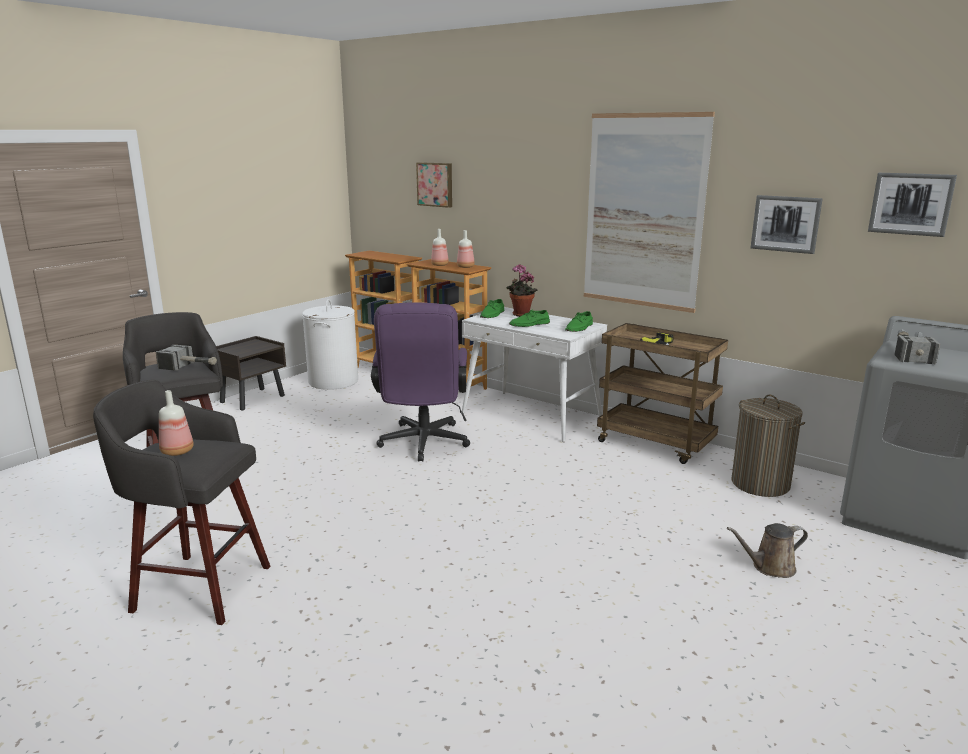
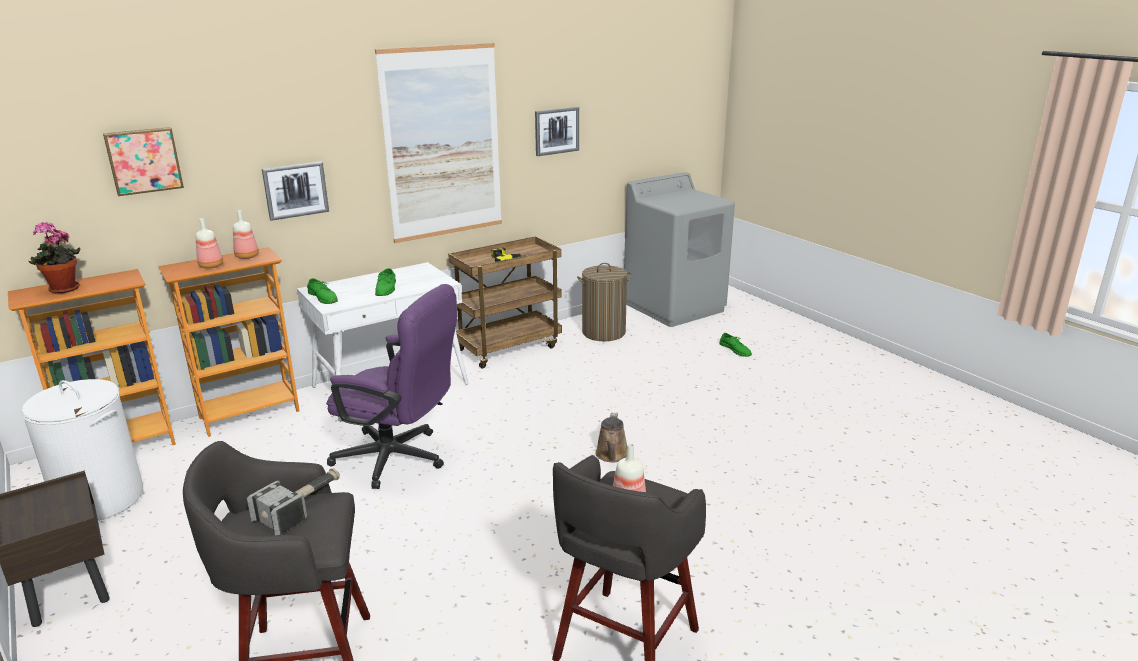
camera: 70 degrees left, 5 degrees up
potted plant [507,264,538,317] -> potted plant moved to [29,222,80,294]
green shoe [565,311,593,332] -> green shoe moved to [719,333,752,357]
brown watering can [727,523,808,578] -> brown watering can moved to [595,413,627,462]
picture [868,173,957,237] -> picture moved to [262,161,329,221]
hammer [894,331,940,365] -> none

